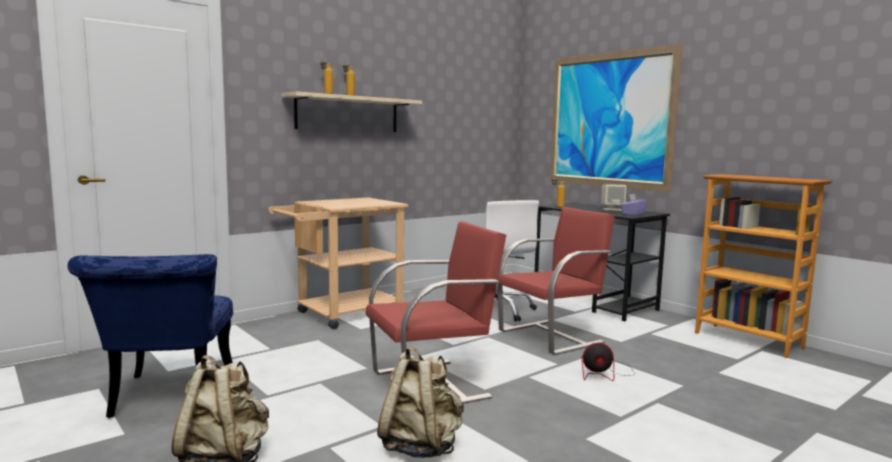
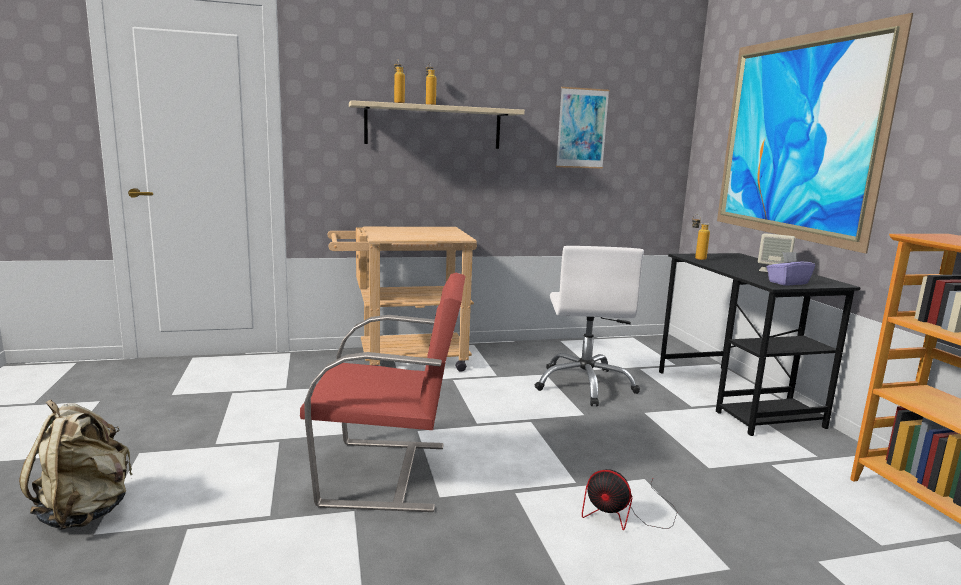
camera: 25 degrees right, 5 degrees up
blue chair [67,254,233,418] -> none
beige backpack [377,346,464,458] -> none
red chair [497,207,615,355] -> none
none -> picture [556,87,609,169]

